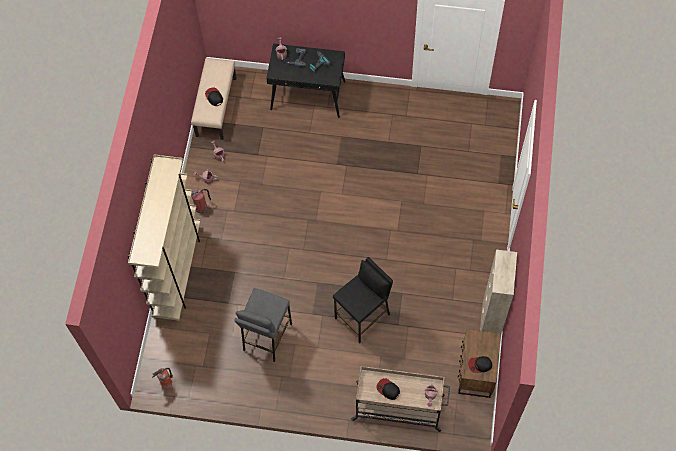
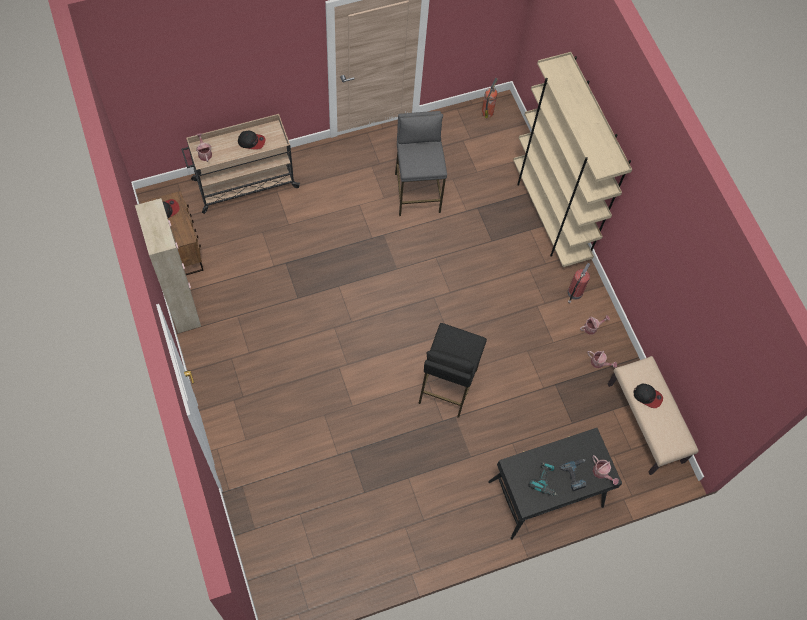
camera: 145 degrees right, 0 degrees up
black stool [333,257,393,343] -> black stool moved to [418,323,487,418]

